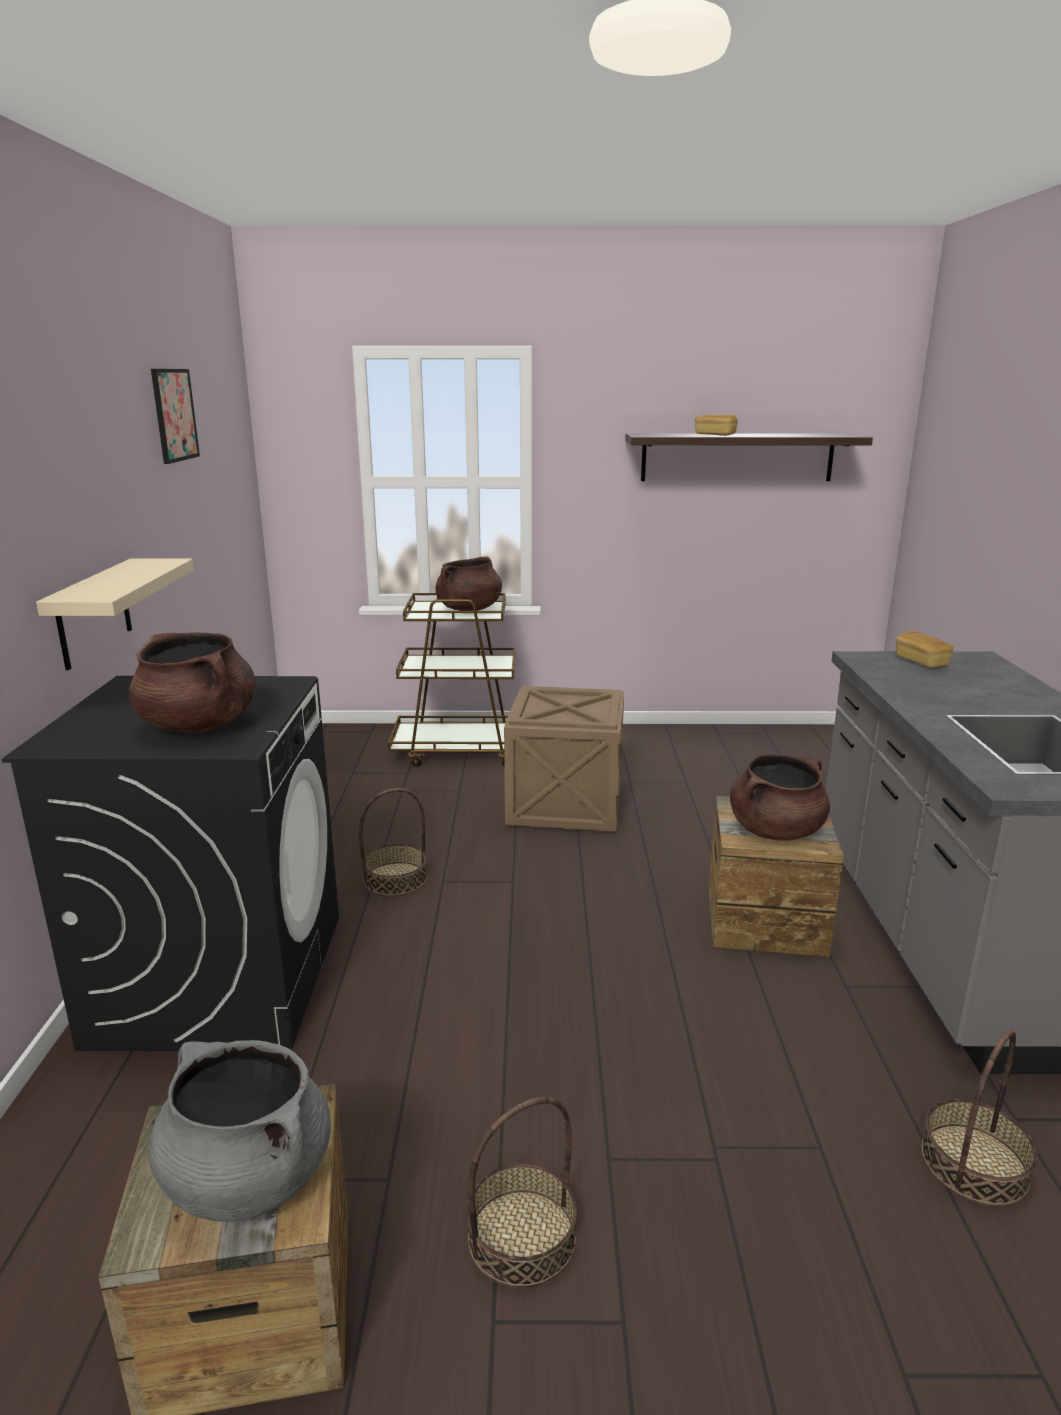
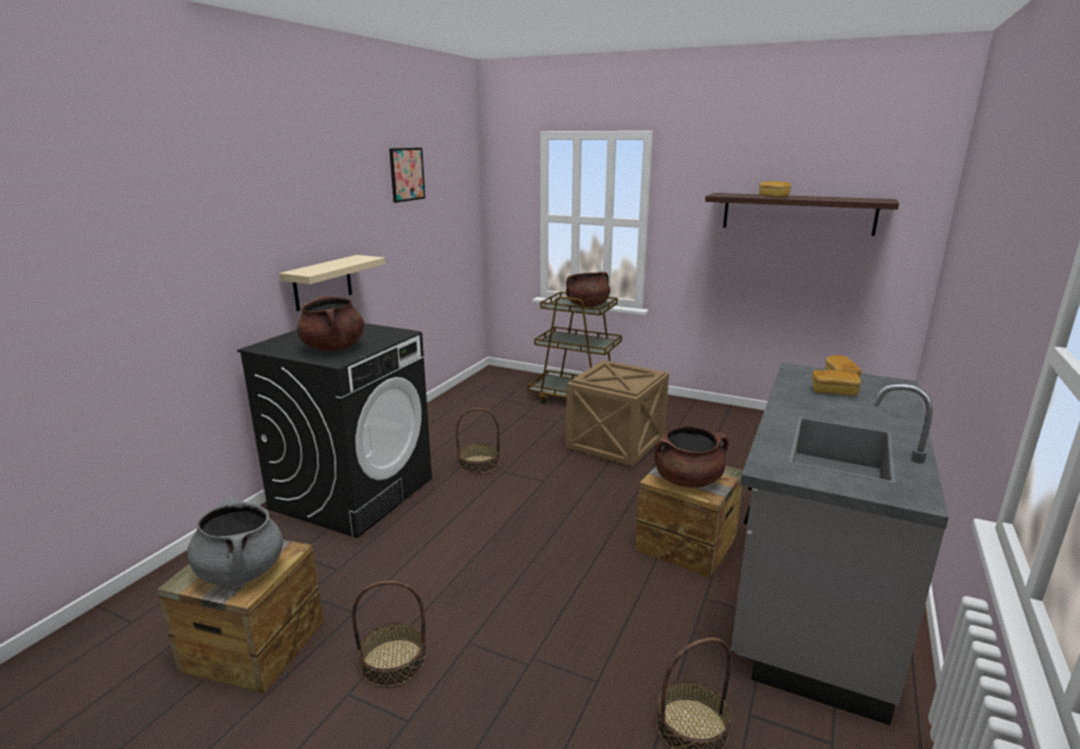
camera: 25 degrees right, 0 degrees up
none -> bread [812,370,861,396]

